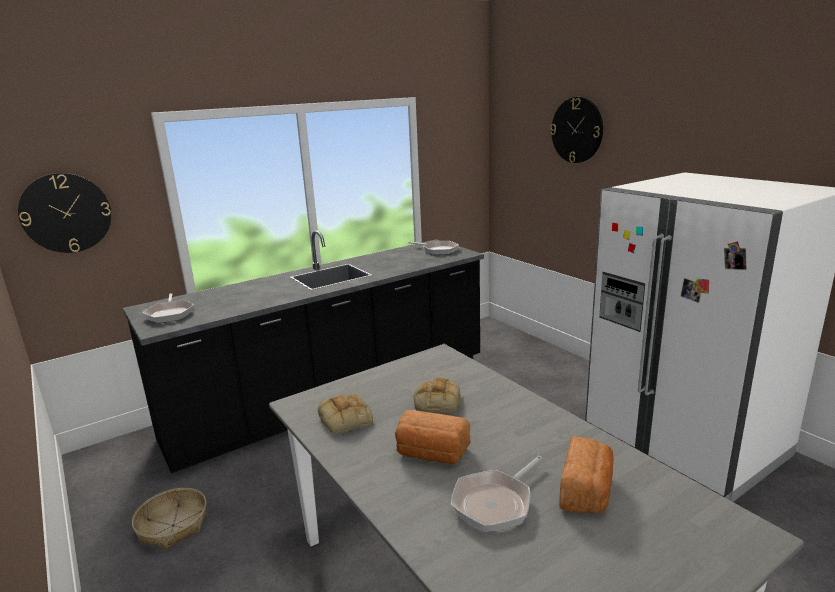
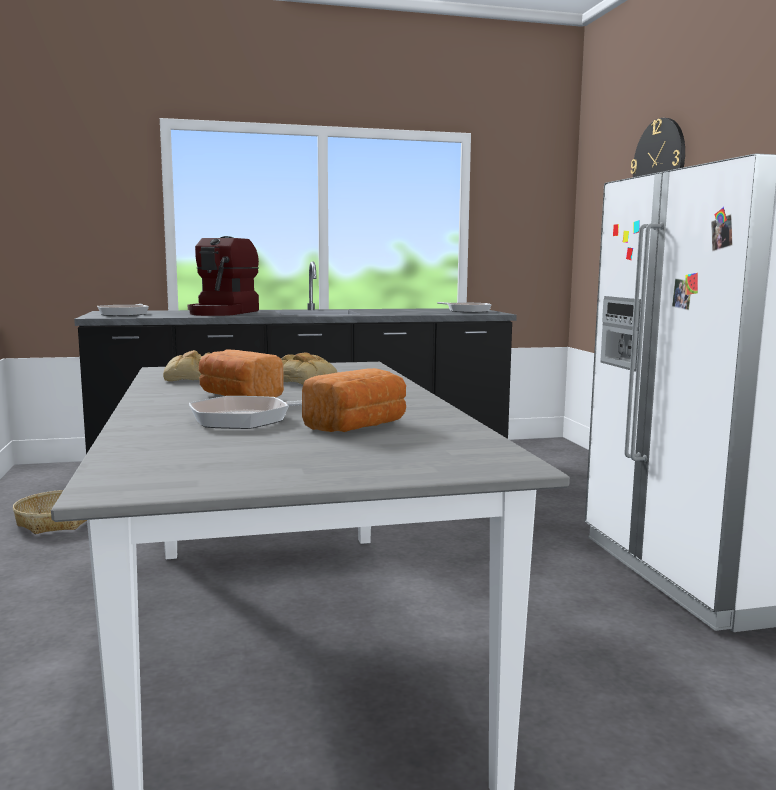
camera: 20 degrees right, 10 degrees down
wall clock [18,173,111,253] -> none
none -> coffee machine [188,236,259,316]

